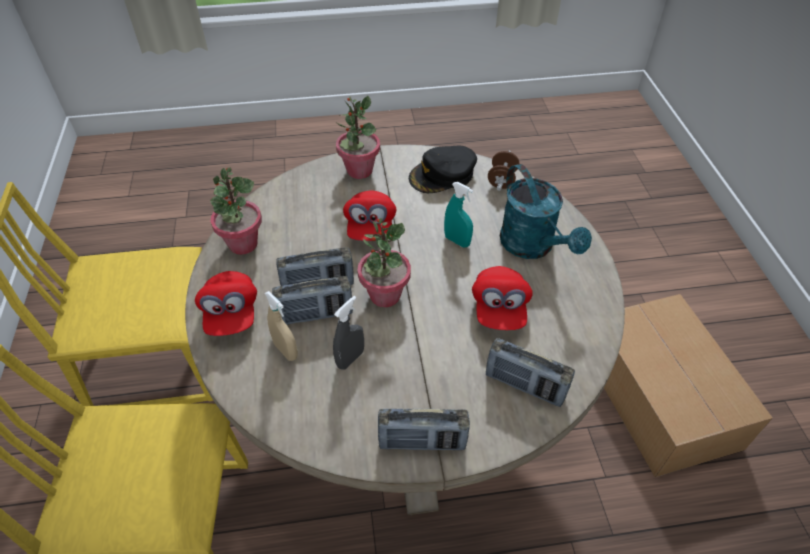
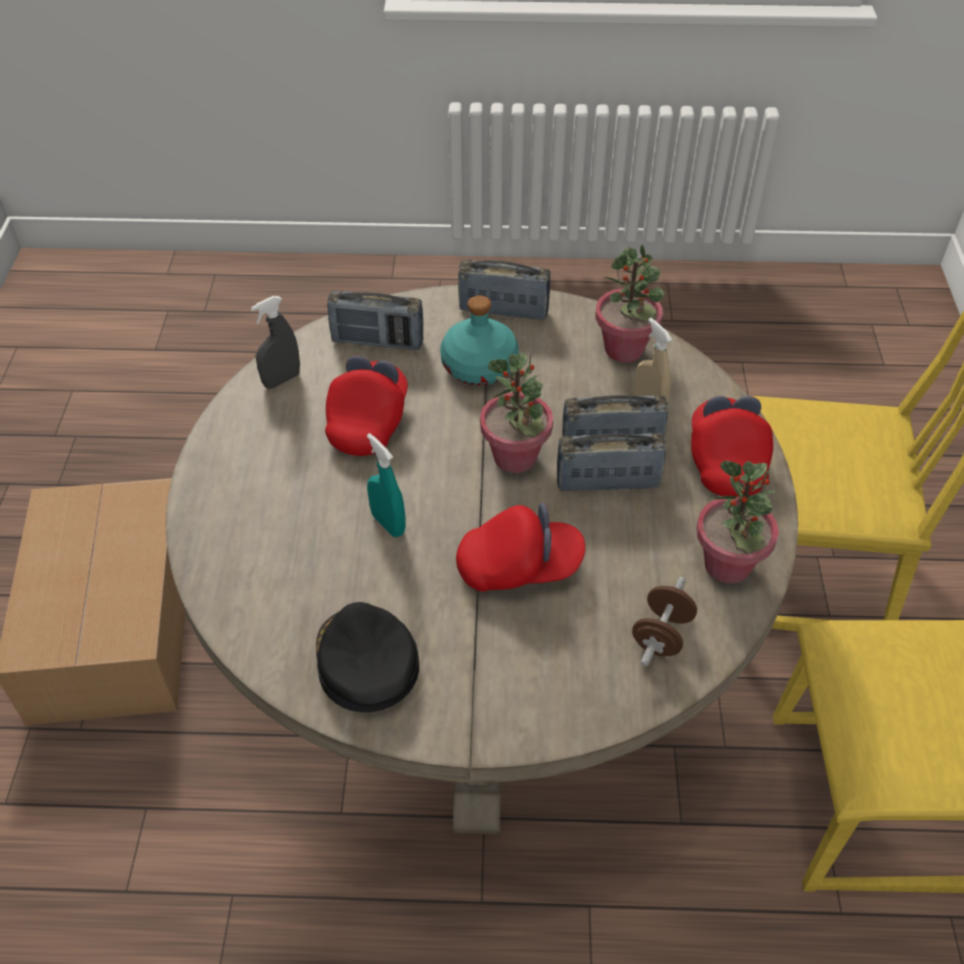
camera: 170 degrees left, 0 degrees up
grey spray bottle [333,296,364,370] -> grey spray bottle moved to [251,296,300,389]
potted plant [336,96,380,179] -> potted plant moved to [595,244,665,363]
red cap [343,190,397,241] -> red cap turned 75 degrees clockwise [456,502,585,592]
black cap [409,145,477,193] -> black cap turned 90 degrees counterclockwise [316,602,419,712]
radio [486,338,575,407] -> radio turned 150 degrees clockwise [327,291,423,350]
brown dumbbell [488,150,519,191] -> brown dumbbell moved to [632,577,697,667]
turquoise watering can [500,164,592,259] -> none
none -> turquoise bottle [440,295,519,386]

